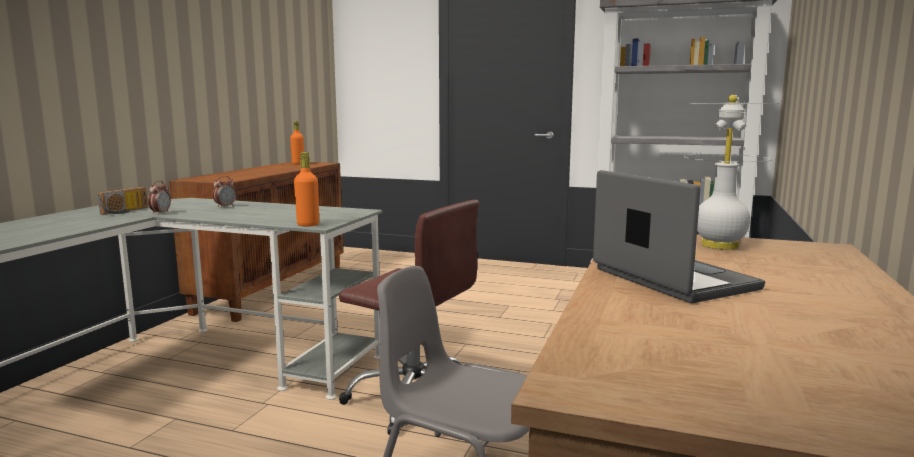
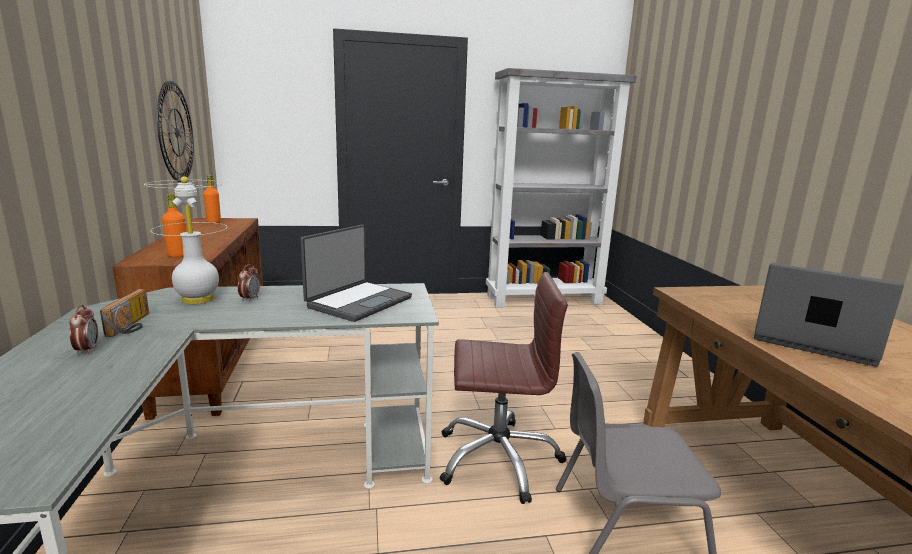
camera: 30 degrees left, 5 degrees up
alarm clock [148,181,171,215] -> alarm clock moved to [69,305,98,354]
orange bottle [294,152,319,227] -> orange bottle moved to [162,194,186,258]
white table lamp [684,95,779,250] -> white table lamp moved to [144,176,227,304]
none -> wall clock [157,81,194,182]
none -> laptop [301,225,412,322]

